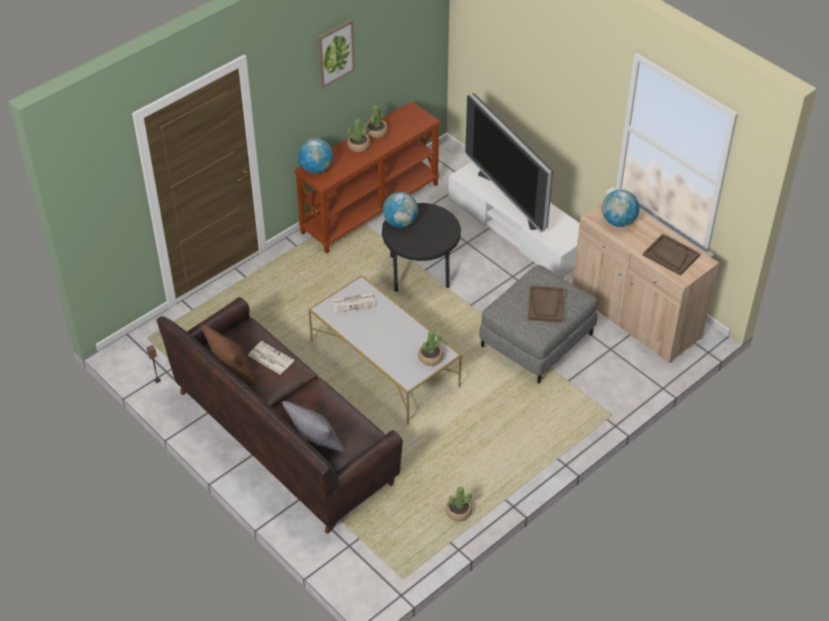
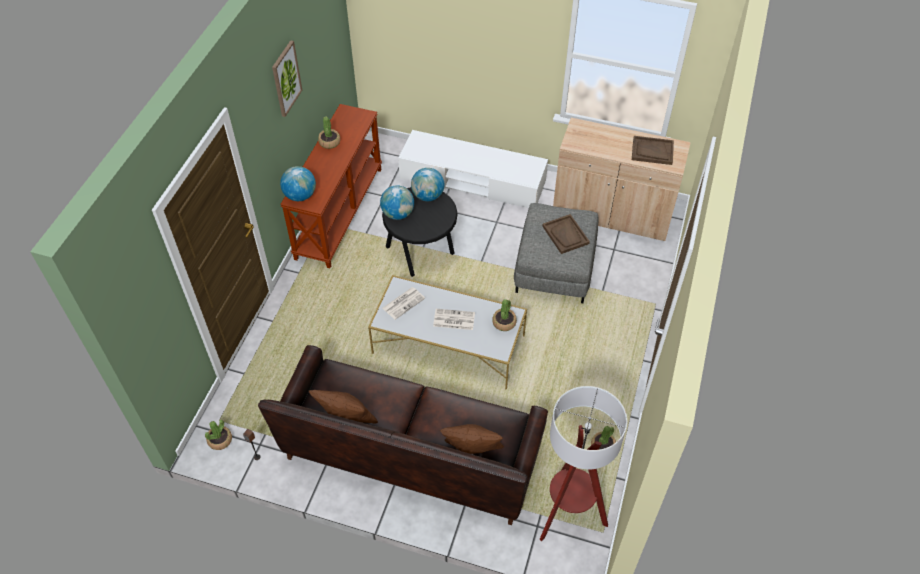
camera: 30 degrees left, 5 degrees up
newspaper [248,341,294,374] -> newspaper moved to [433,309,475,330]
grey pillow [282,401,345,453] -> brown pillow [440,424,504,454]
potted plant [347,119,370,152] -> potted plant moved to [205,420,232,450]
television [465,93,553,232] -> none
globe [602,190,639,227] -> globe moved to [411,168,445,201]
none -> floor lamp [539,386,627,541]

